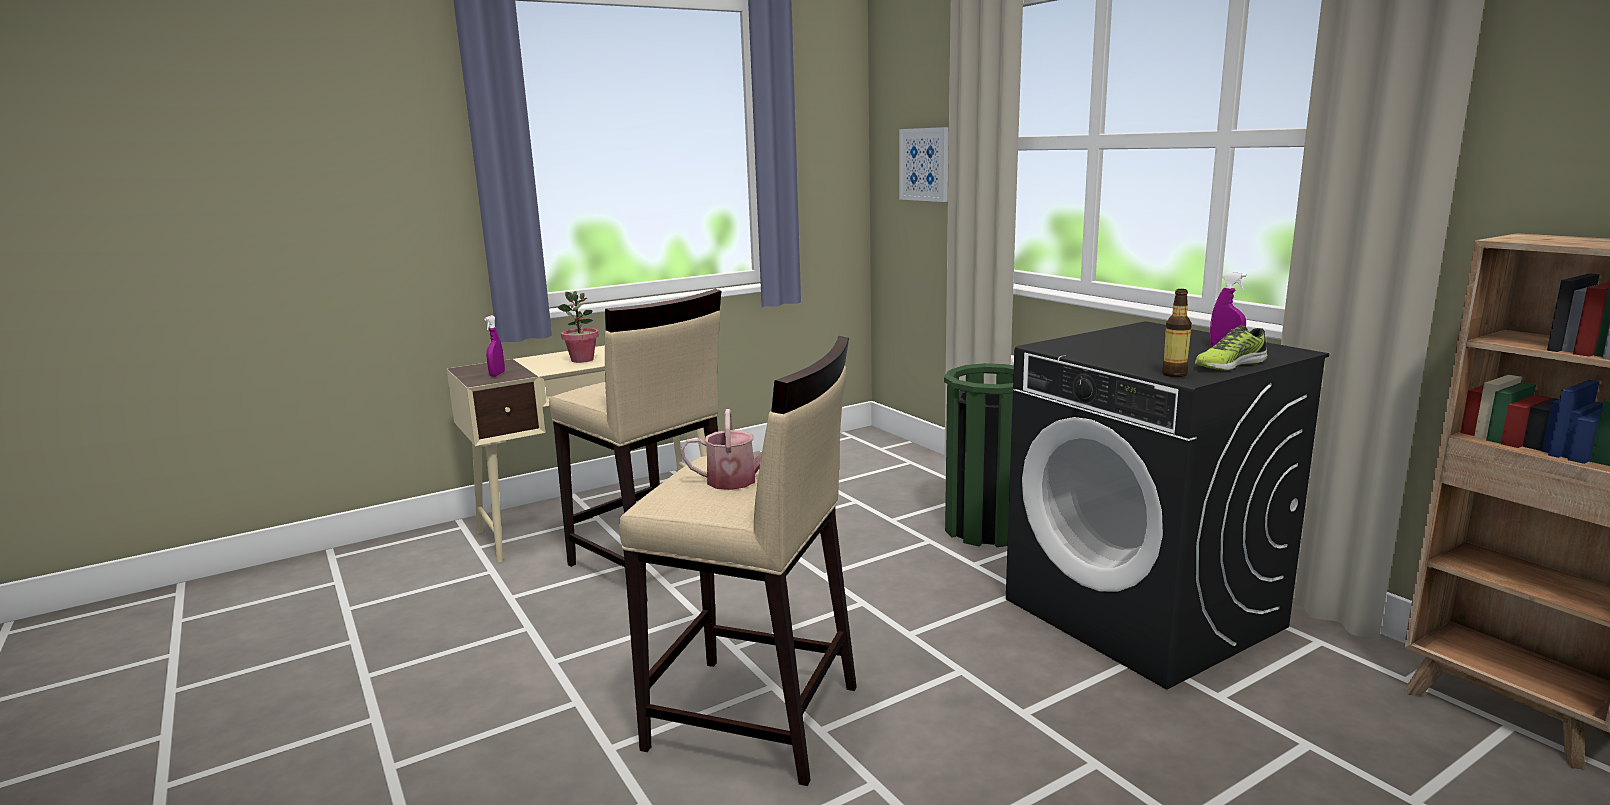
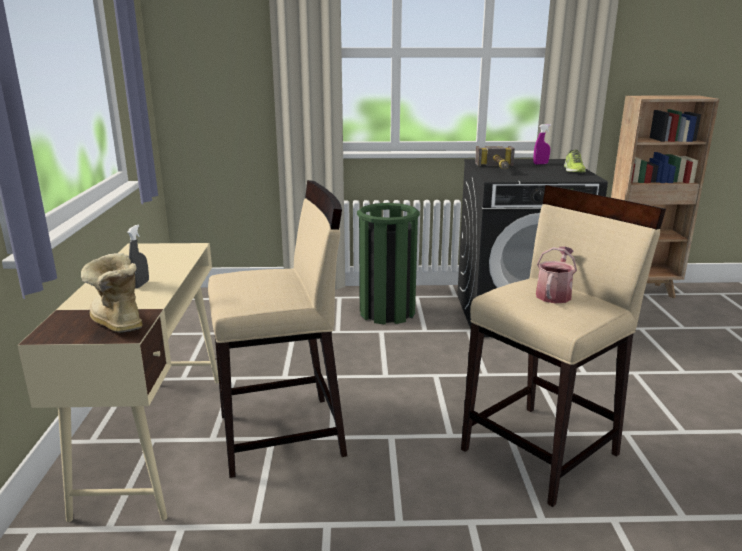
camera: 60 degrees left, 5 degrees up
purple spray bottle [484,315,505,377] -> boot [81,253,143,333]
potted plant [558,291,599,363] -> grey spray bottle [127,224,149,288]
picture [899,127,949,202] -> none
bottle [1162,289,1192,377] -> none
none -> hammer [475,146,515,169]

